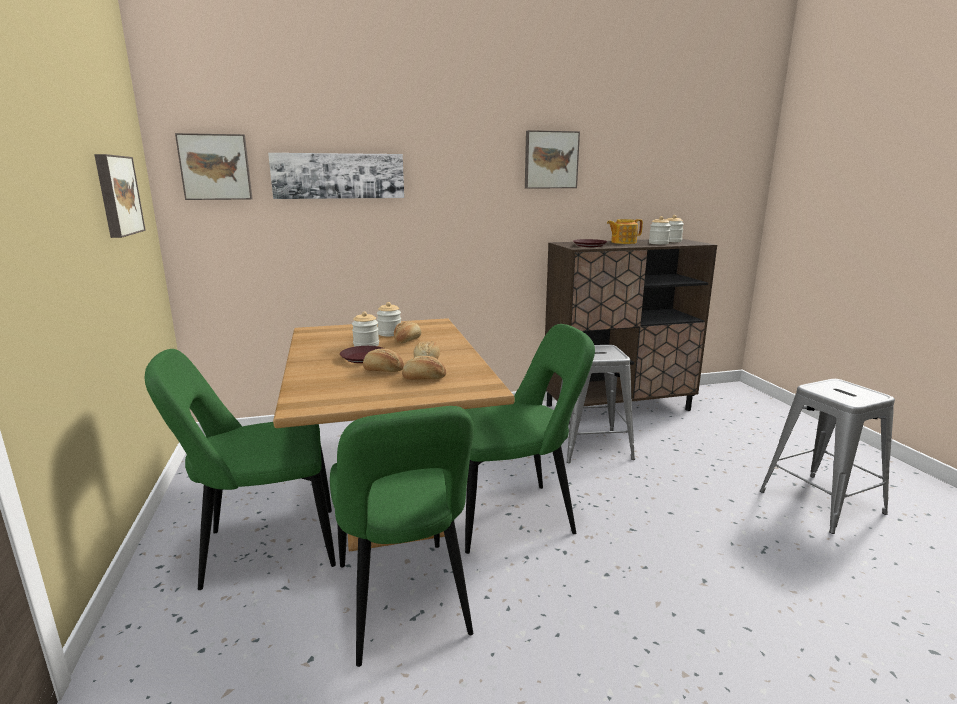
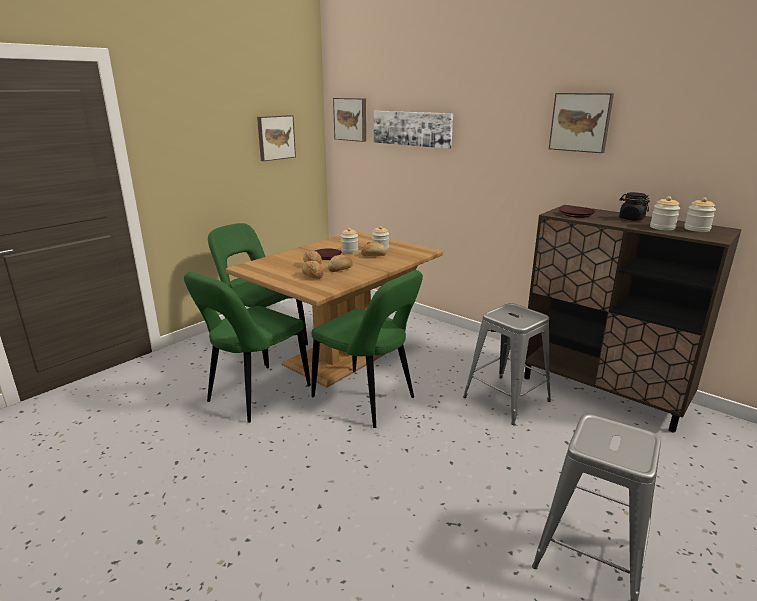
camera: 55 degrees right, 5 degrees up
teapot [607,219,643,244] -> black jar [619,192,650,221]

